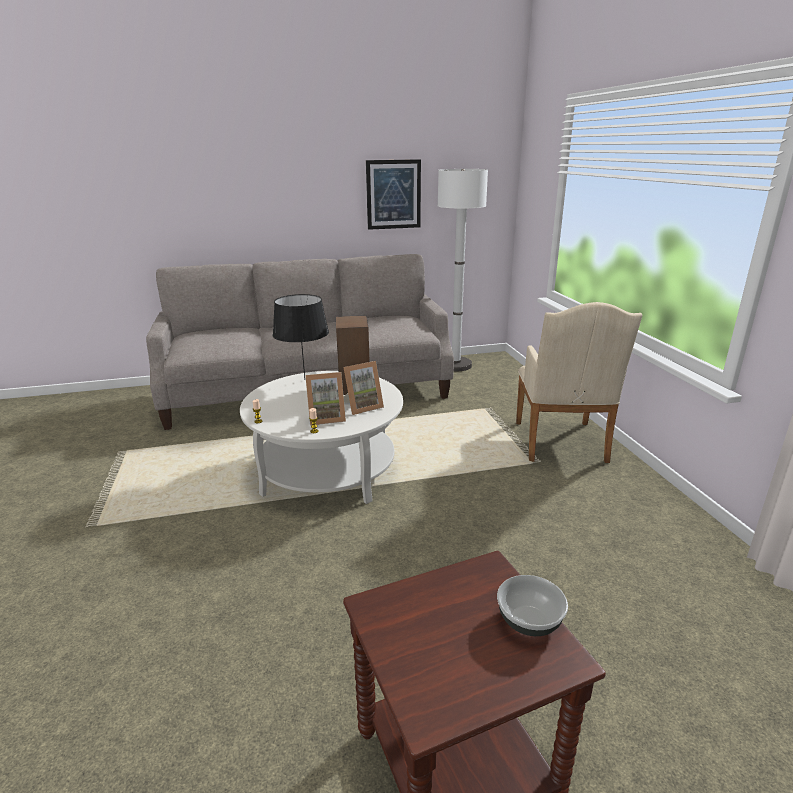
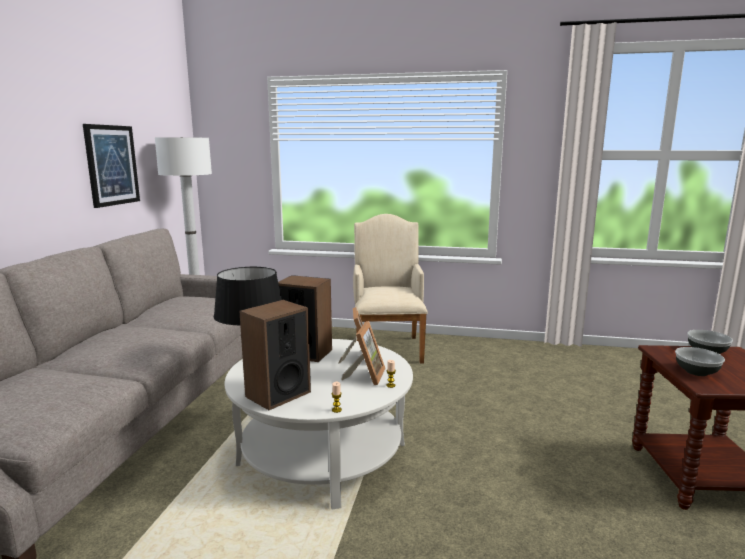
camera: 65 degrees left, 10 degrees down
beige armchair [516,302,642,463] -> beige armchair turned 120 degrees counterclockwise [353,214,428,363]
none -> speaker [239,300,311,410]
none -> bowl [675,347,725,376]

